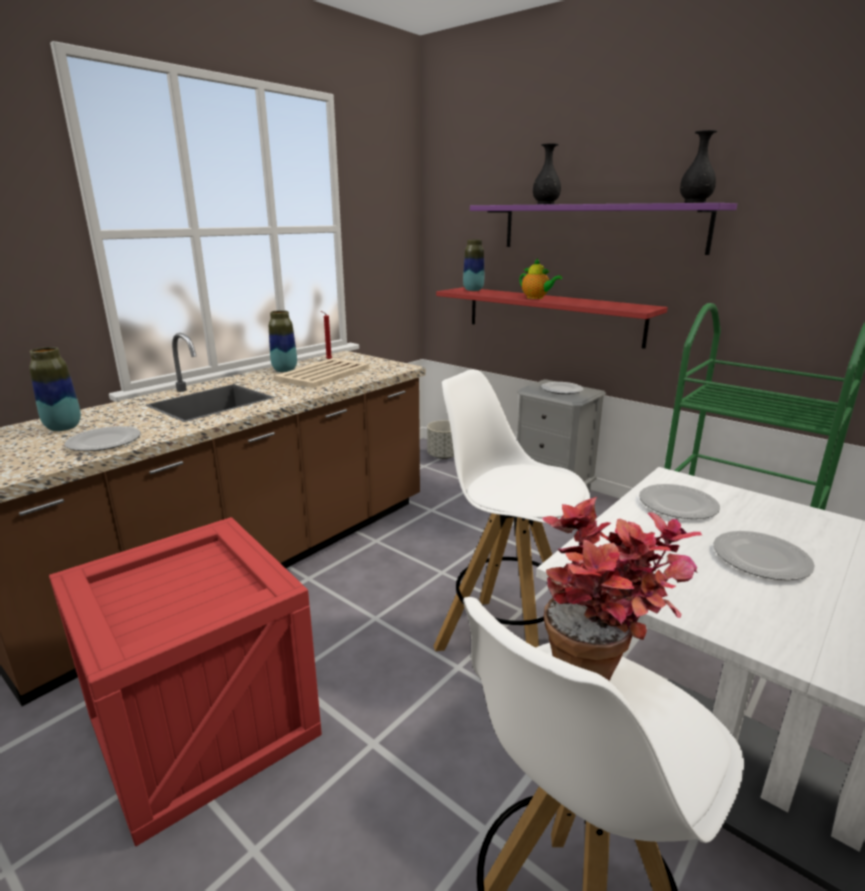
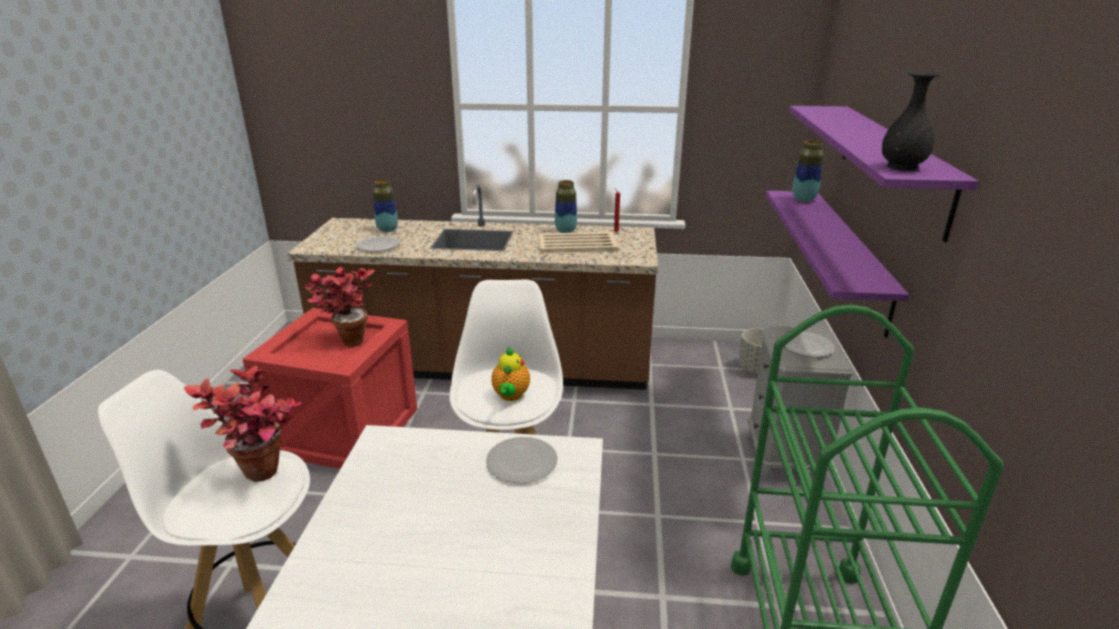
camera: 55 degrees right, 5 degrees up
red shelf [436,287,668,349] -> purple shelf [766,191,909,338]
teapot [519,258,562,299] -> teapot moved to [491,347,530,401]
black vase [533,143,561,205] -> none
plate [714,531,815,580] -> none
none -> potted plant [304,267,375,347]

